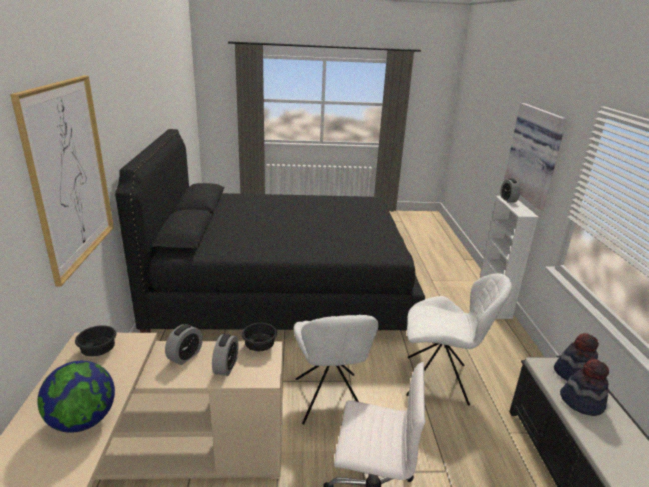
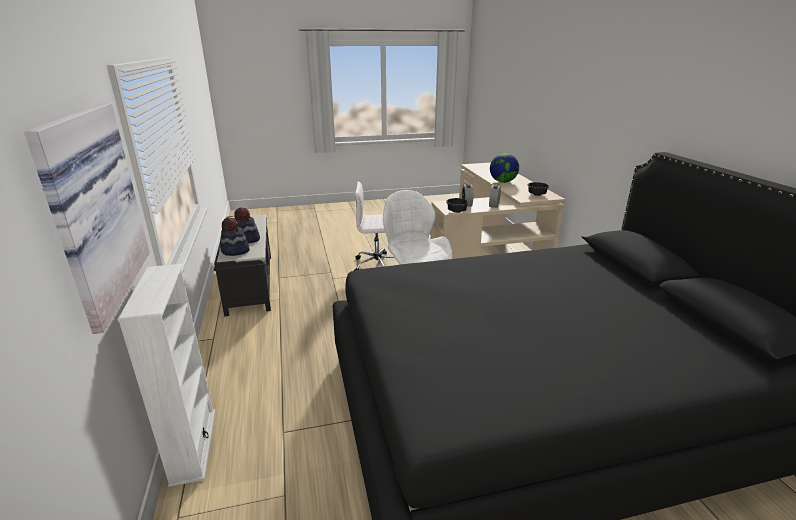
camera: 170 degrees right, 0 degrees up
picture [10,75,114,287] -> none
white chair [406,273,512,406] -> none
alarm clock [500,179,520,203] -> none

